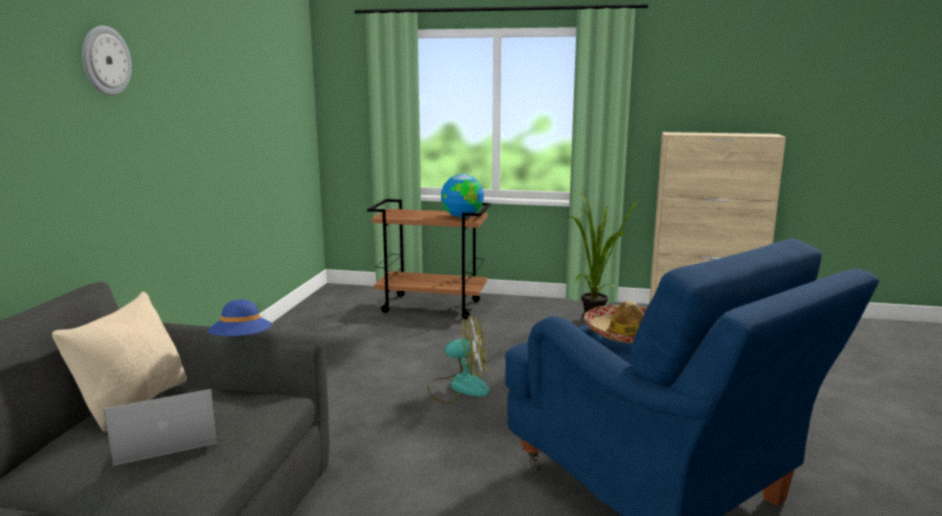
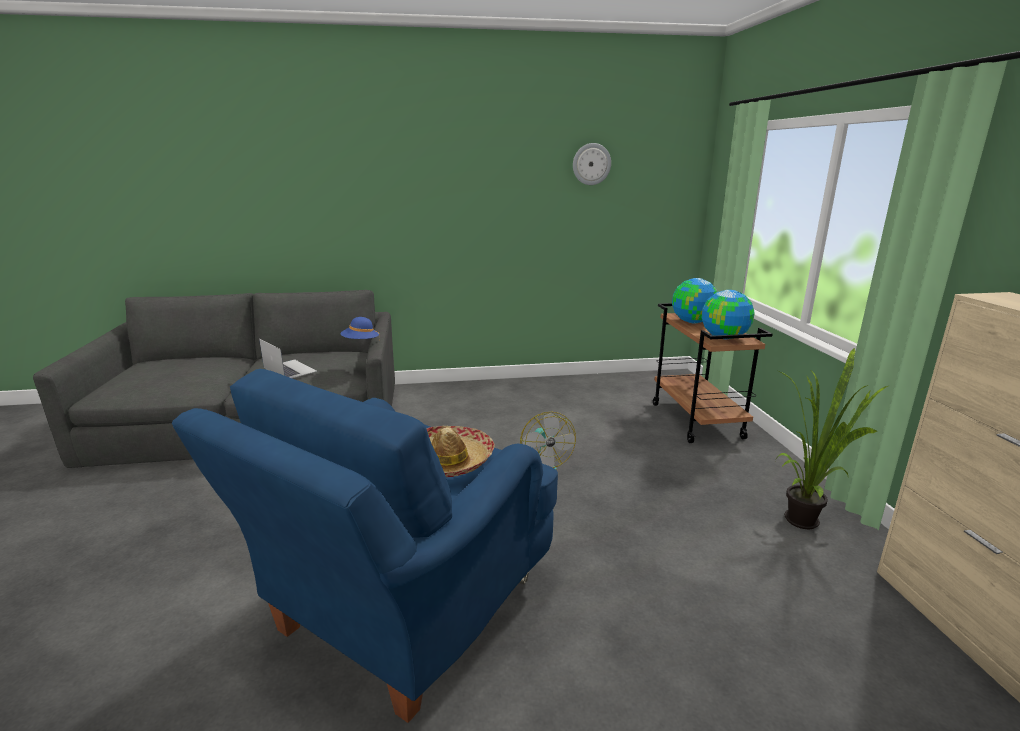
camera: 70 degrees right, 5 degrees up
beige pillow [52,291,187,432] -> none
wall clock [82,26,132,95] -> wall clock moved to [573,143,611,185]
none -> globe [672,278,717,323]

